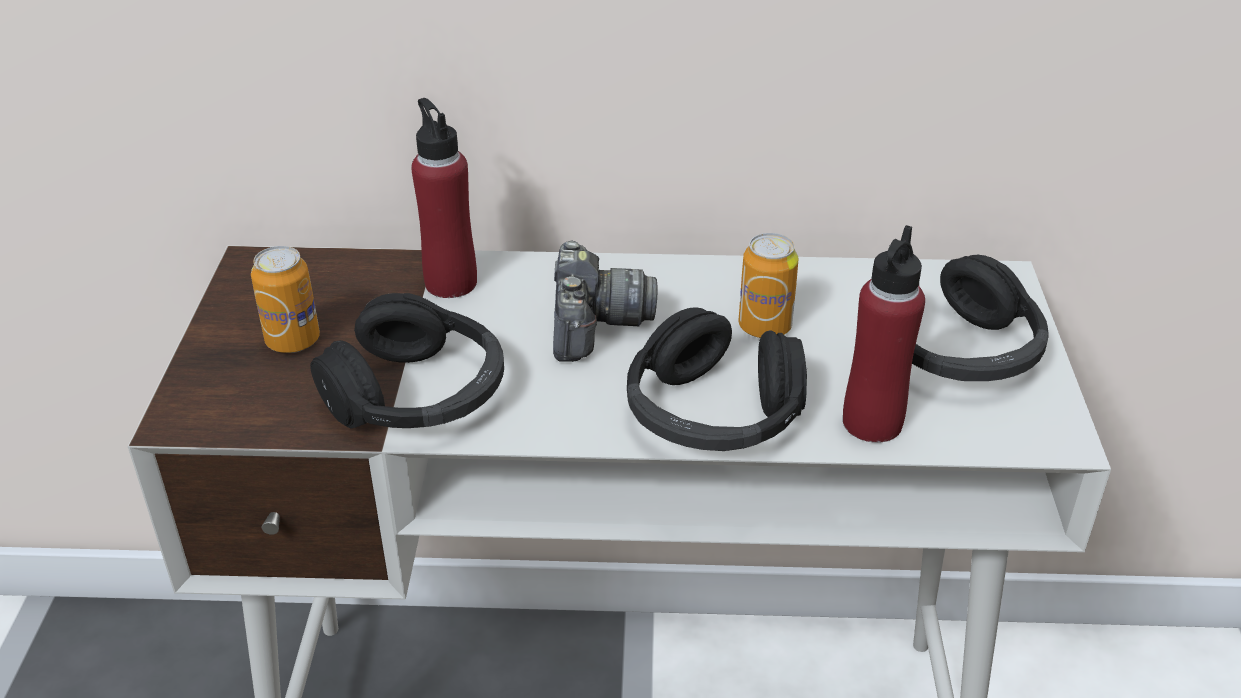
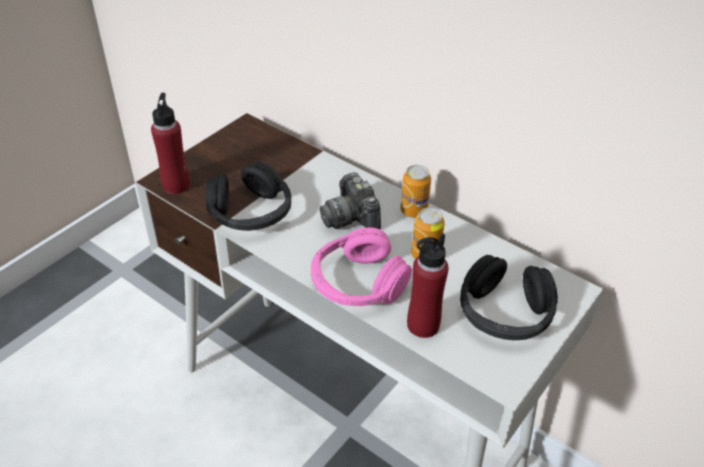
camera: 35 degrees right, 5 degrees up
can [251,246,320,353] -> can moved to [401,165,431,218]
red bottle [411,98,477,298] -> red bottle moved to [151,93,190,194]
camera [553,240,658,362] -> camera turned 120 degrees clockwise [320,172,381,229]
black headphones [627,308,807,451] -> pink headphones [311,227,412,306]

